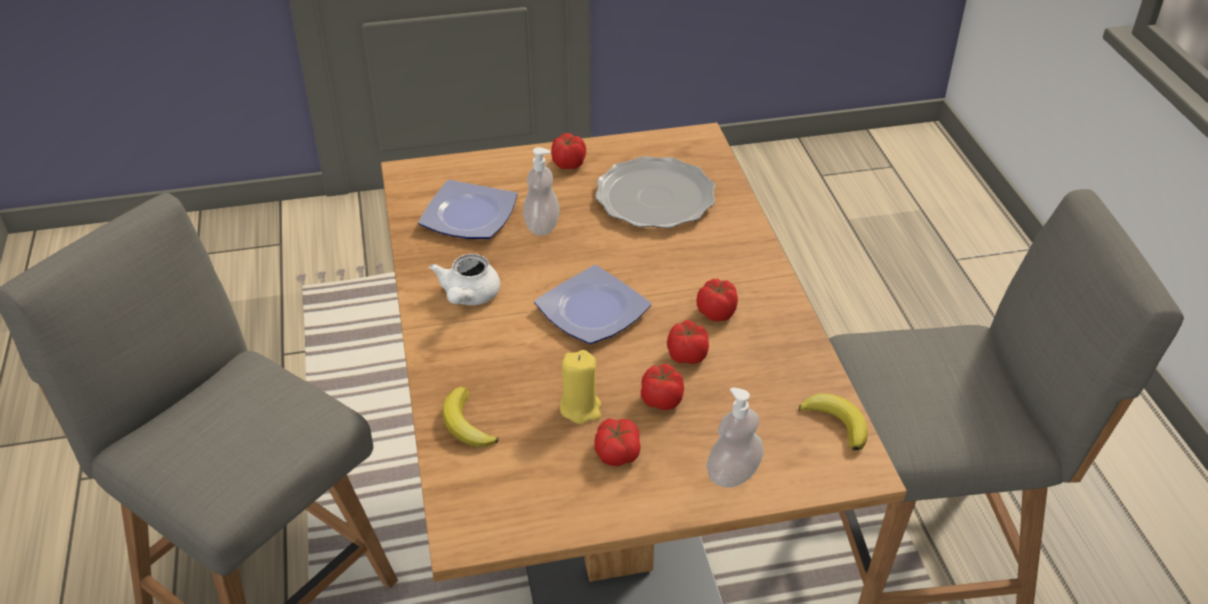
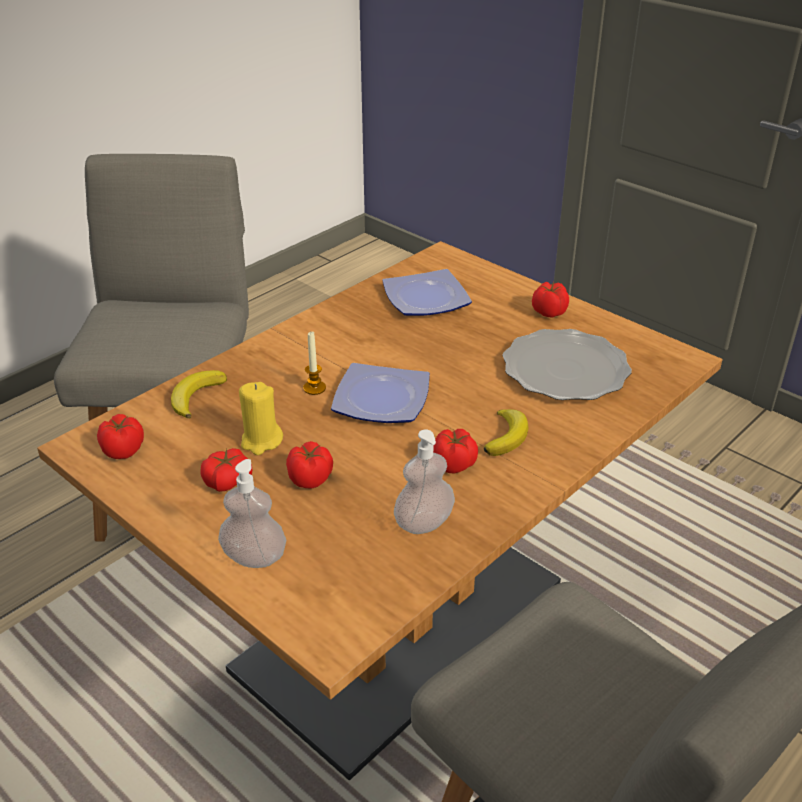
camera: 55 degrees right, 5 degrees down
white teapot [429,254,500,305] -> none
soap dispenser [523,147,560,236] -> soap dispenser moved to [394,430,455,534]
tomato [667,320,709,364] -> tomato moved to [97,414,144,459]
banana [798,394,868,450] -> banana moved to [484,409,528,456]
none -> candle [303,332,326,395]

